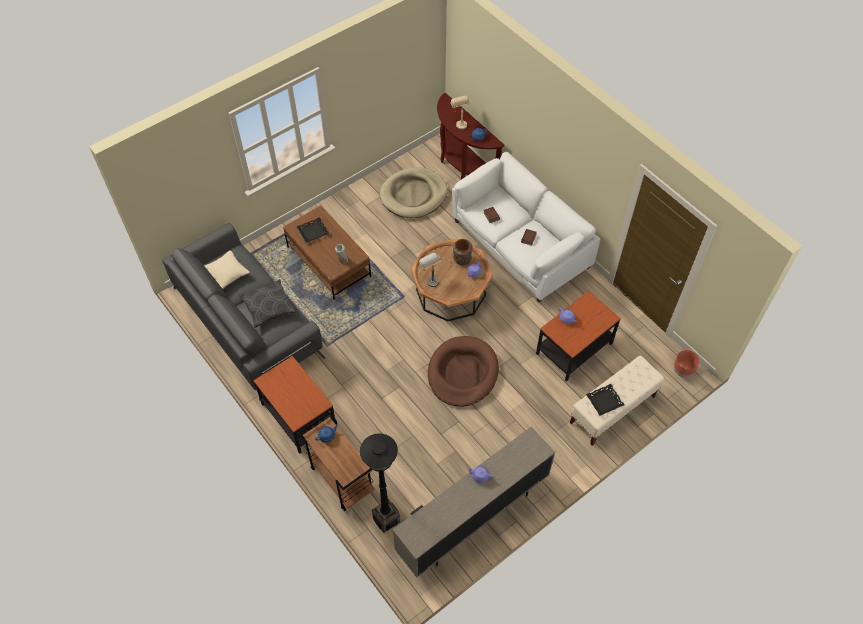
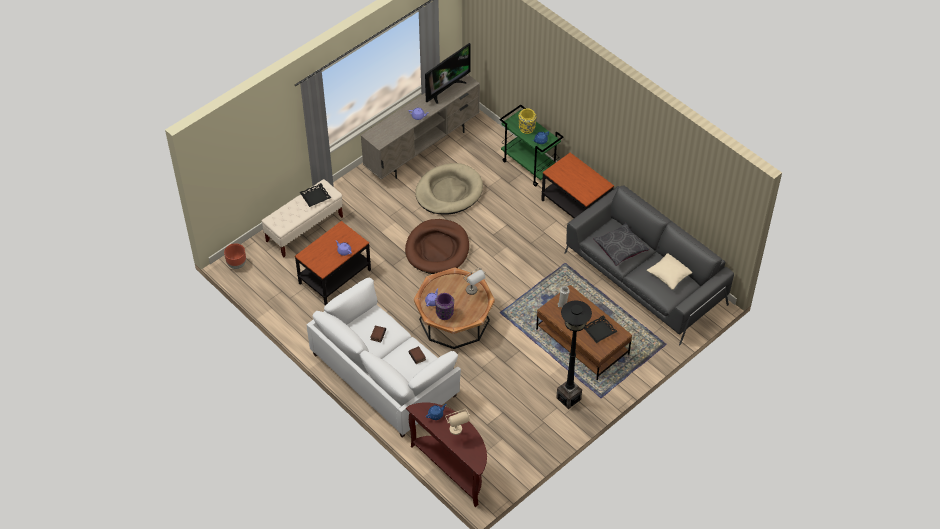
camera: 175 degrees right, 5 degrees down
brown cart [298,412,375,511] -> green cart [499,105,564,187]
black floor lamp [360,433,400,533] -> black floor lamp moved to [556,301,592,409]
beige dog bed [380,168,448,218] -> beige dog bed moved to [415,163,483,215]
brown vase [453,239,472,266] -> purple vase [435,293,454,320]
none -> television [425,43,471,104]
none -> yellow vase [519,108,536,134]

